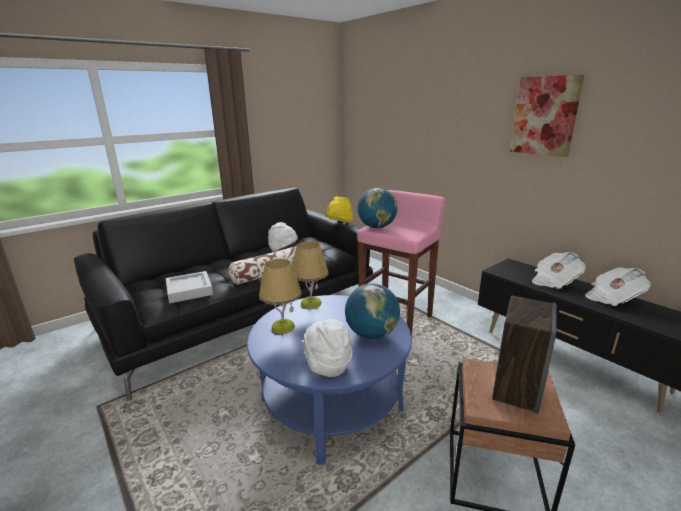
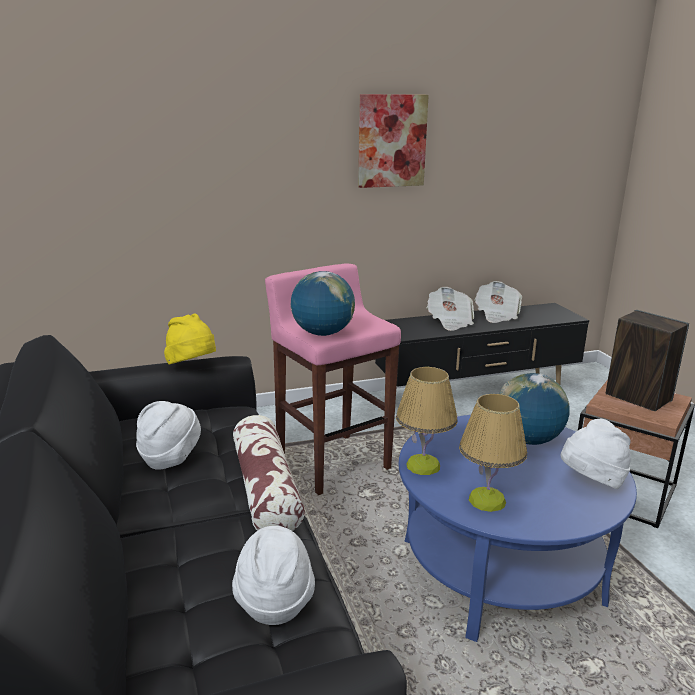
camera: 70 degrees left, 0 degrees up
grey tray [166,271,213,303] -> white hat [232,526,315,625]

